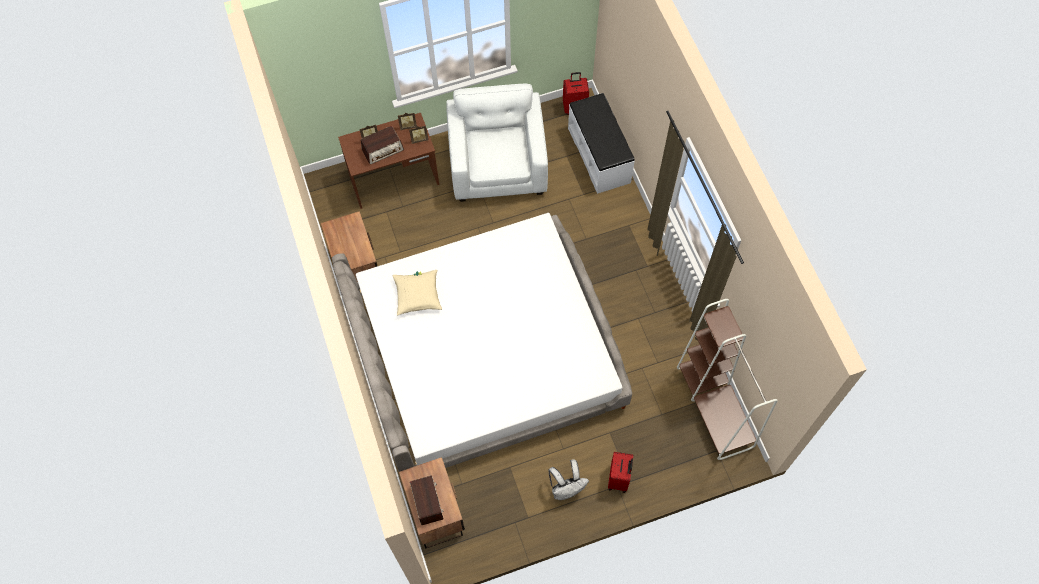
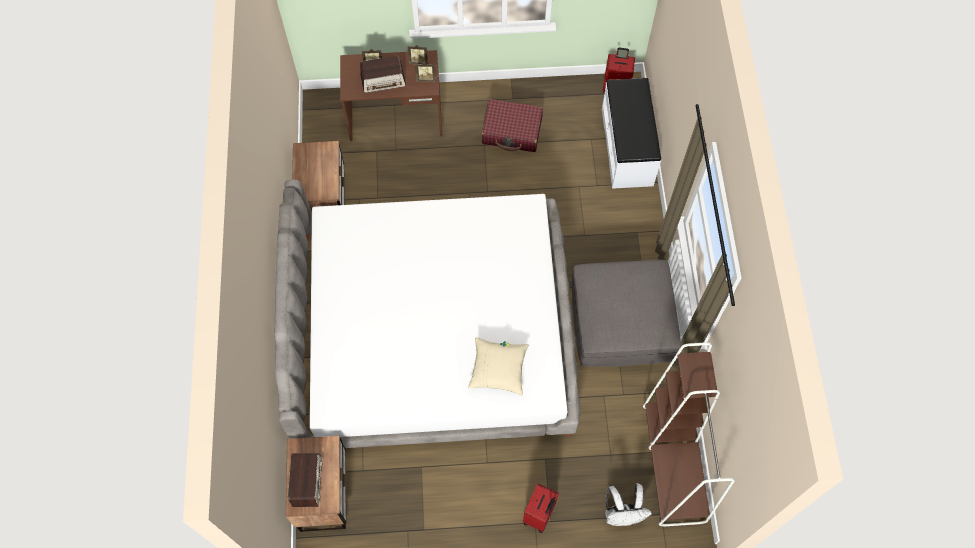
camera: 15 degrees right, 0 degrees up
beige pillow [393,270,442,315] -> beige pillow moved to [468,337,529,395]
white armchair [446,84,548,202] -> red suitcase [481,99,543,152]
white backpack [548,459,589,500] -> white backpack moved to [606,483,652,526]
none -> grey ottoman [571,260,681,367]

